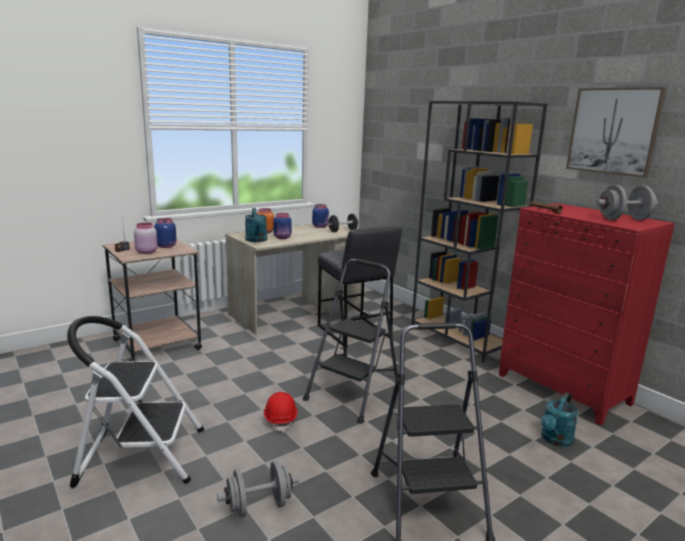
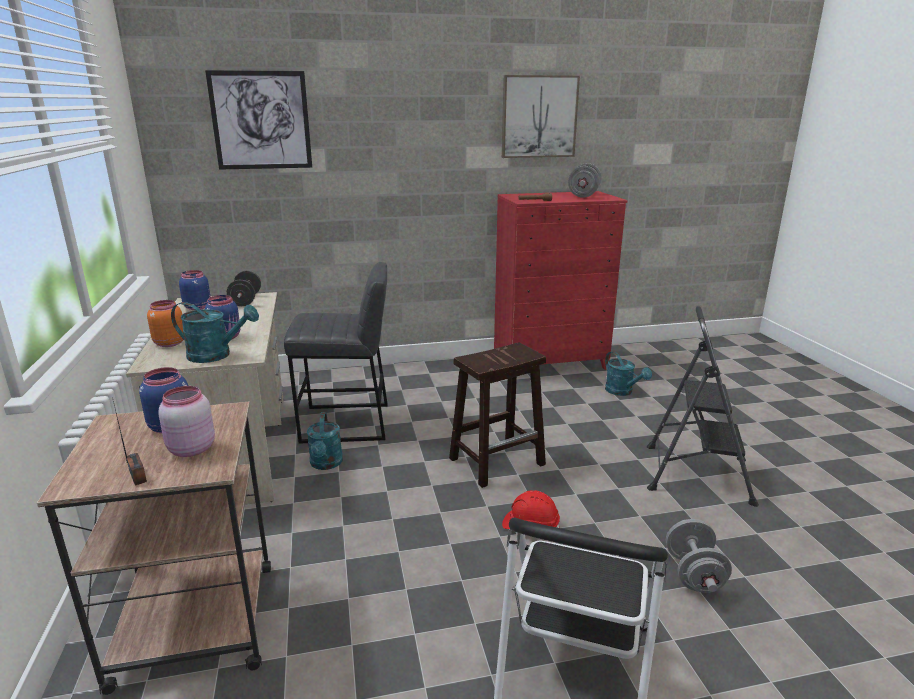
camera: 65 degrees left, 5 degrees up
black step ladder [302,259,399,424] -> brown stool [449,343,546,488]
bookcase [411,101,547,363] -> none
none -> picture [205,70,312,170]
none -> turquoise watering can [307,412,343,470]

